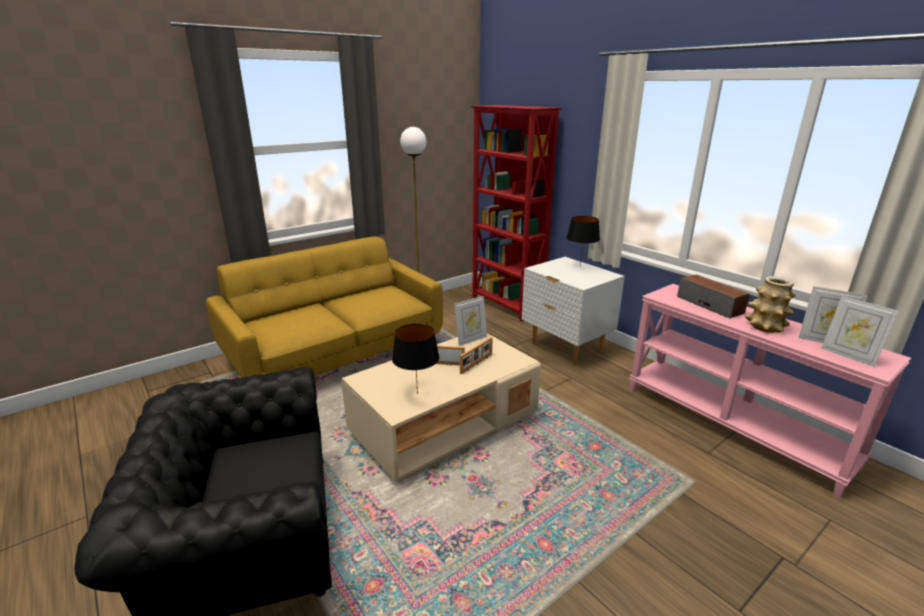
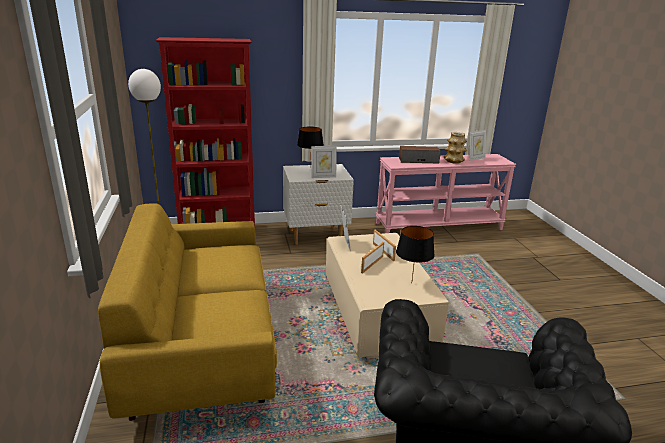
camera: 65 degrees left, 0 degrees up
picture frame [821,296,898,367] -> picture frame moved to [311,146,336,178]

